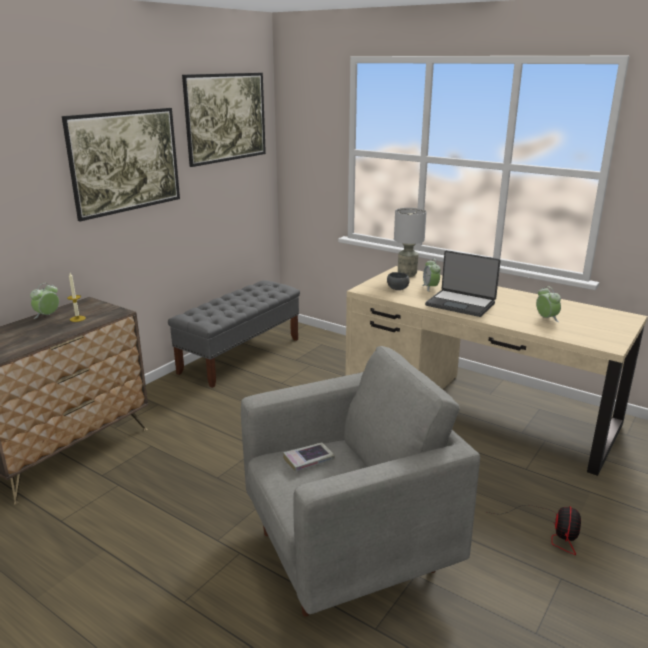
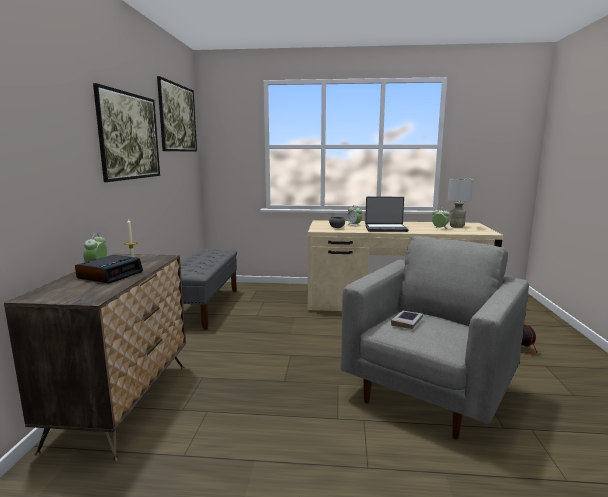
camera: 30 degrees left, 10 degrees down
grey table lamp [394,208,426,277] -> grey table lamp moved to [448,178,473,228]
none -> alarm clock [75,255,143,283]

